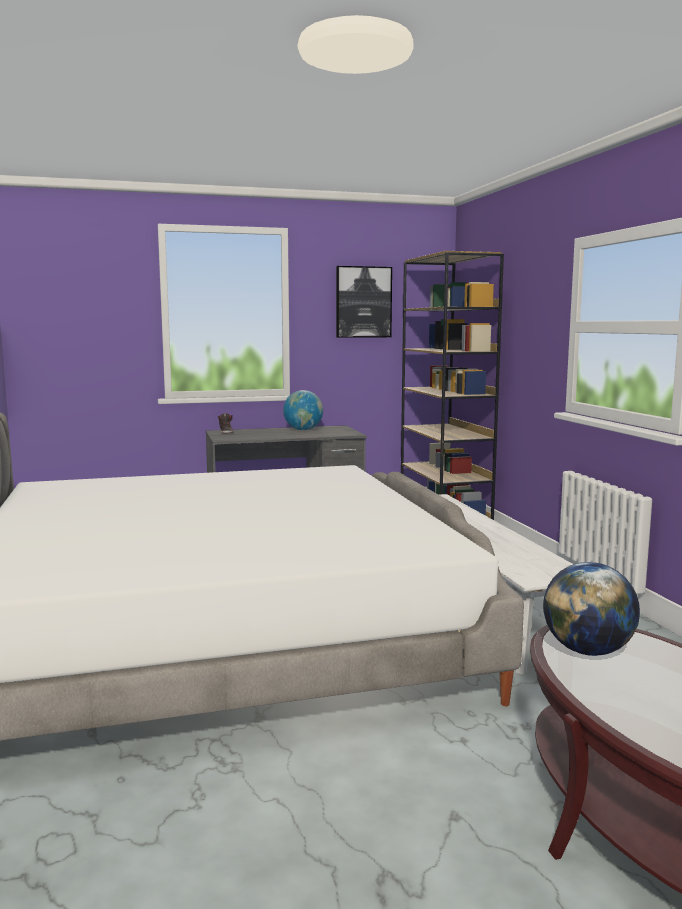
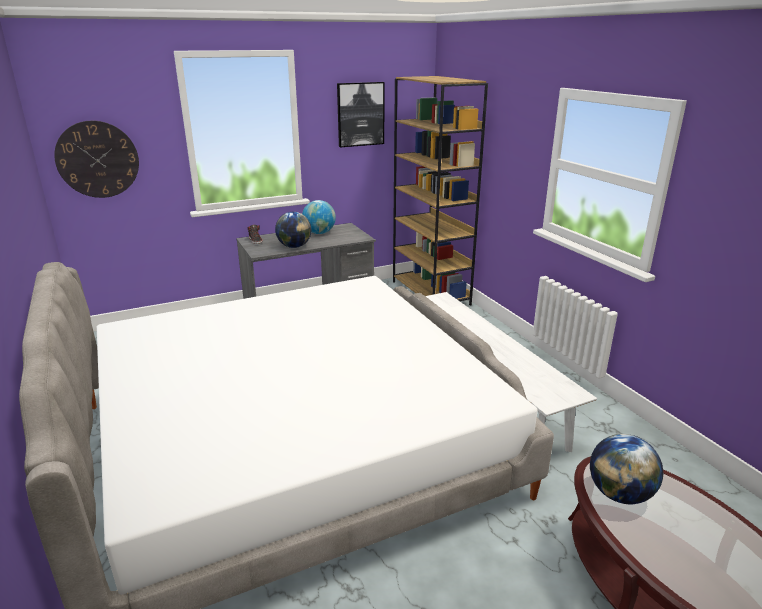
camera: 10 degrees left, 15 degrees up
none -> wall clock [54,120,139,198]
none -> globe [275,212,311,248]

